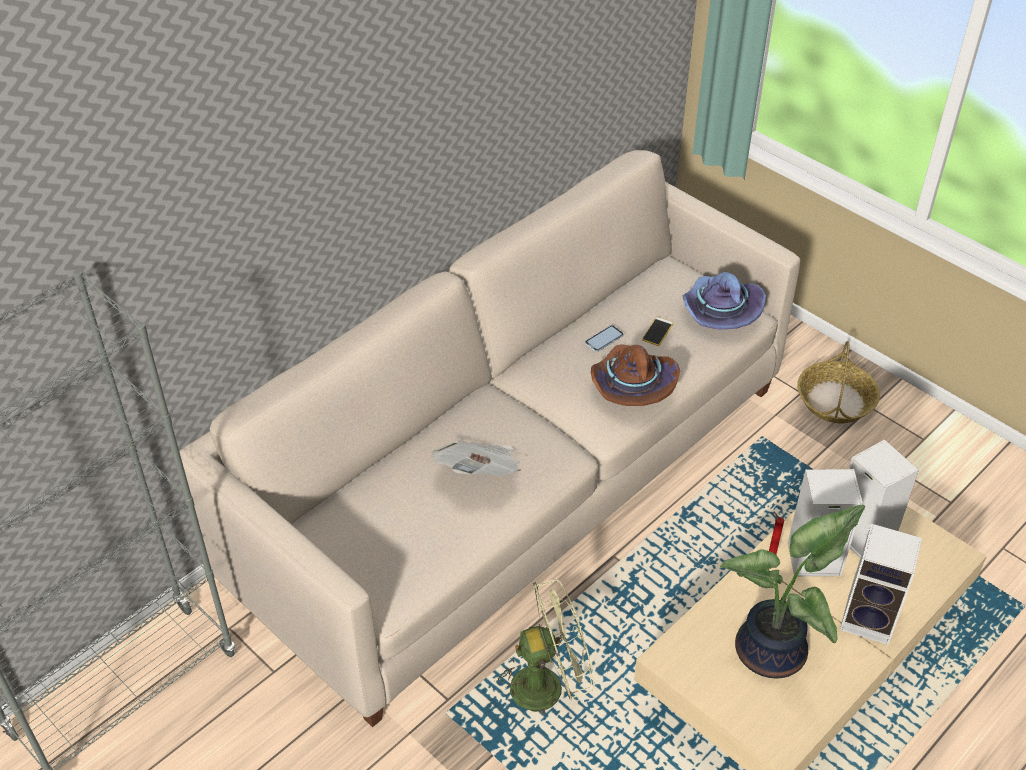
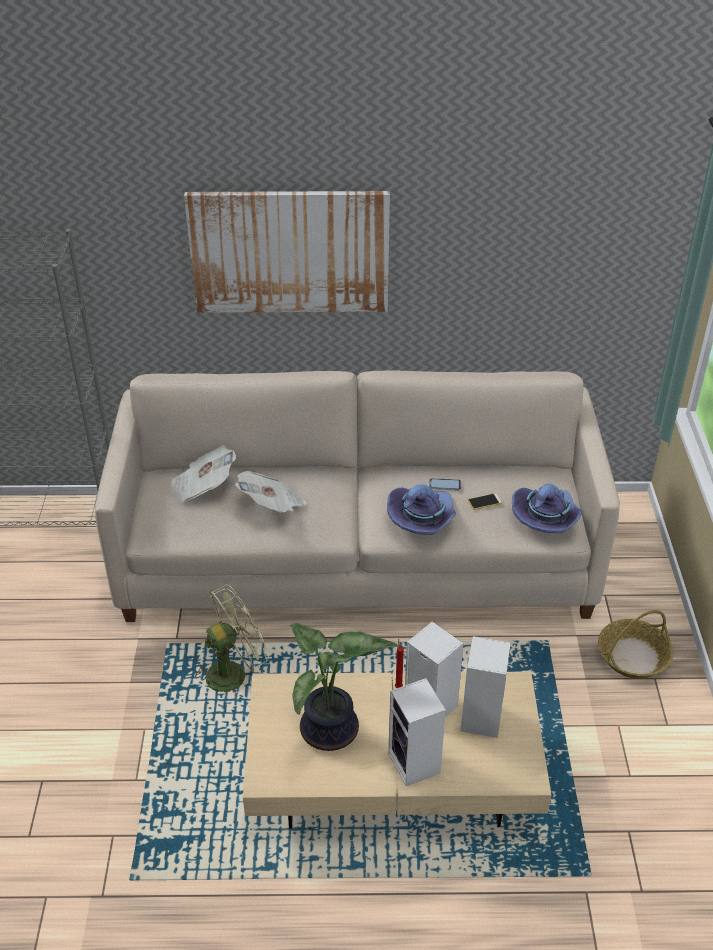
camera: 45 degrees right, 5 degrees down
green fan [498,580,594,715] -> green fan turned 60 degrees counterclockwise [195,584,269,693]
brown hat [591,344,680,406] -> purple hat [387,484,456,535]
none -> newspaper [171,445,236,502]
none -> picture [184,191,390,313]

